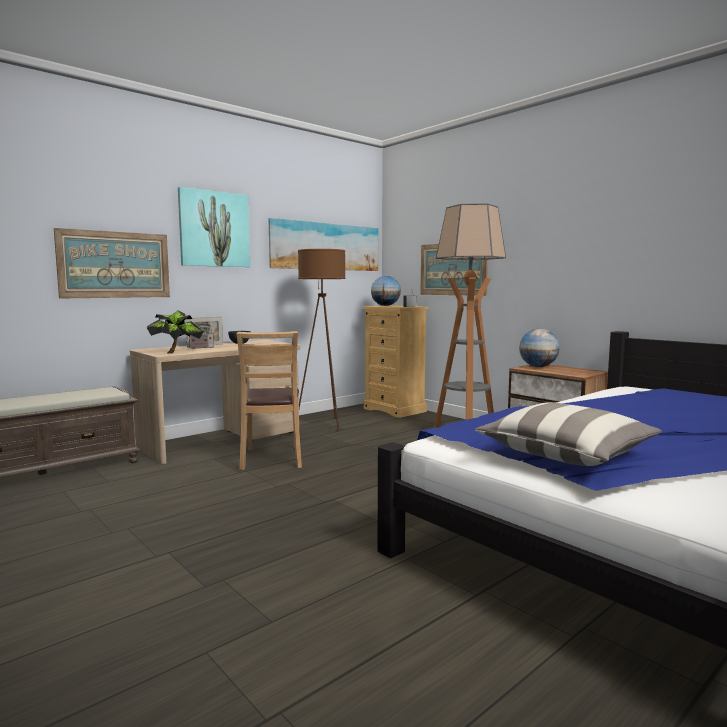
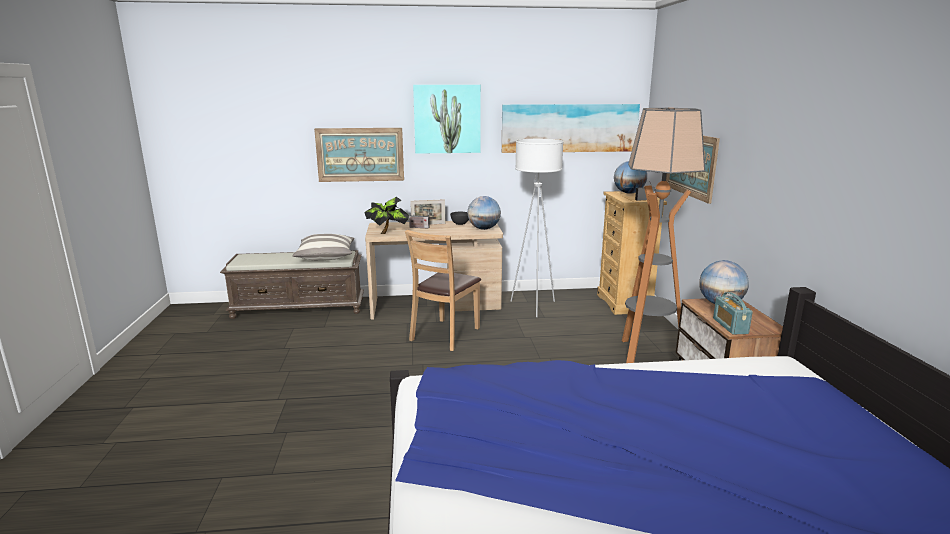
camera: 35 degrees right, 10 degrees up
brown floor lamp [298,249,346,431] -> white floor lamp [511,139,564,317]
pillow [475,402,662,466] -> pillow moved to [293,234,354,260]
none -> globe [467,196,501,230]
none -> radio [713,292,753,334]

